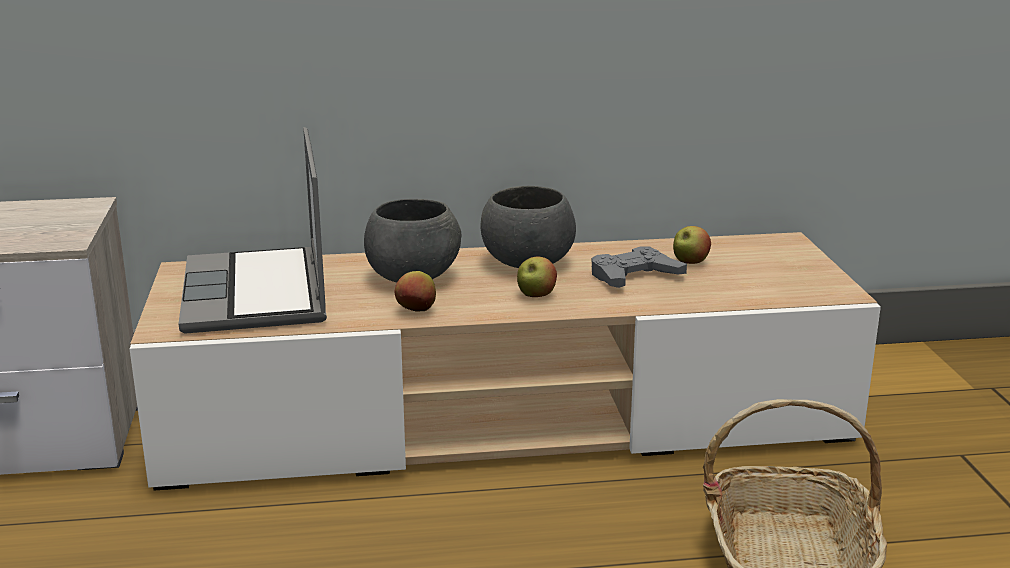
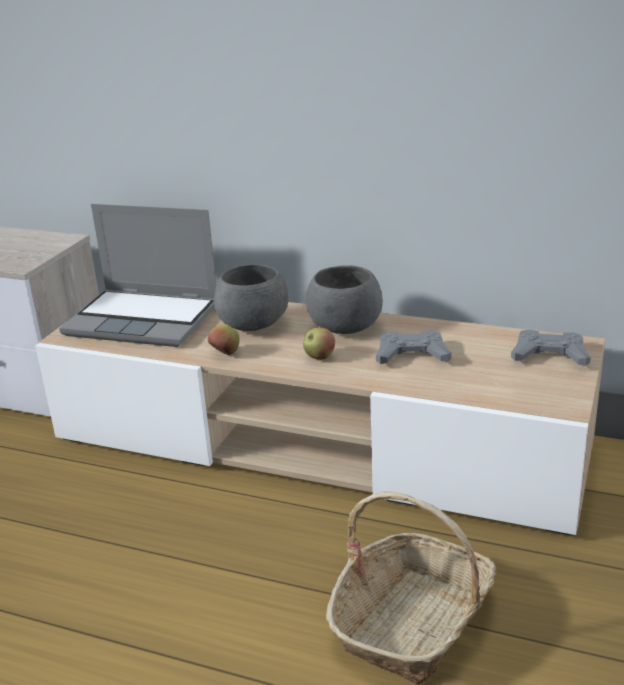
camera: 30 degrees right, 5 degrees up
laptop [178,127,327,334] -> laptop turned 90 degrees counterclockwise [59,204,216,347]
apple [673,226,711,264] -> none
none -> grey game controller [511,330,591,366]

